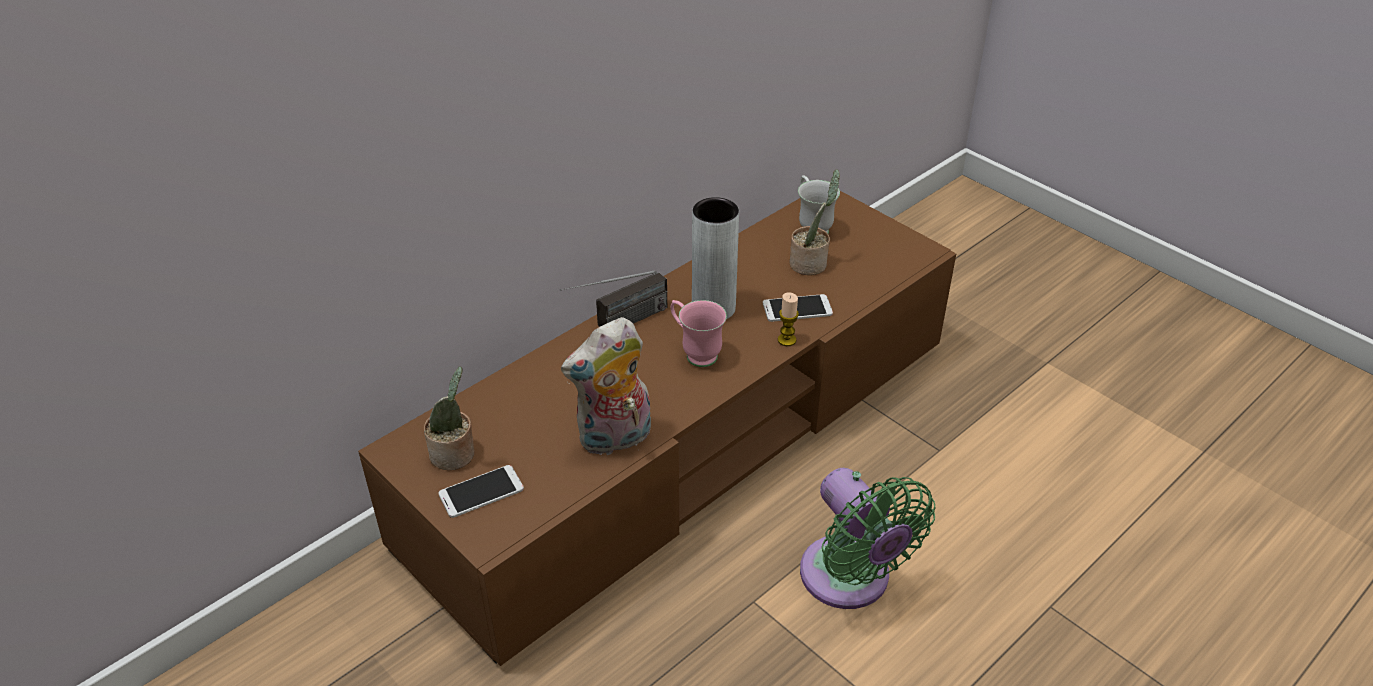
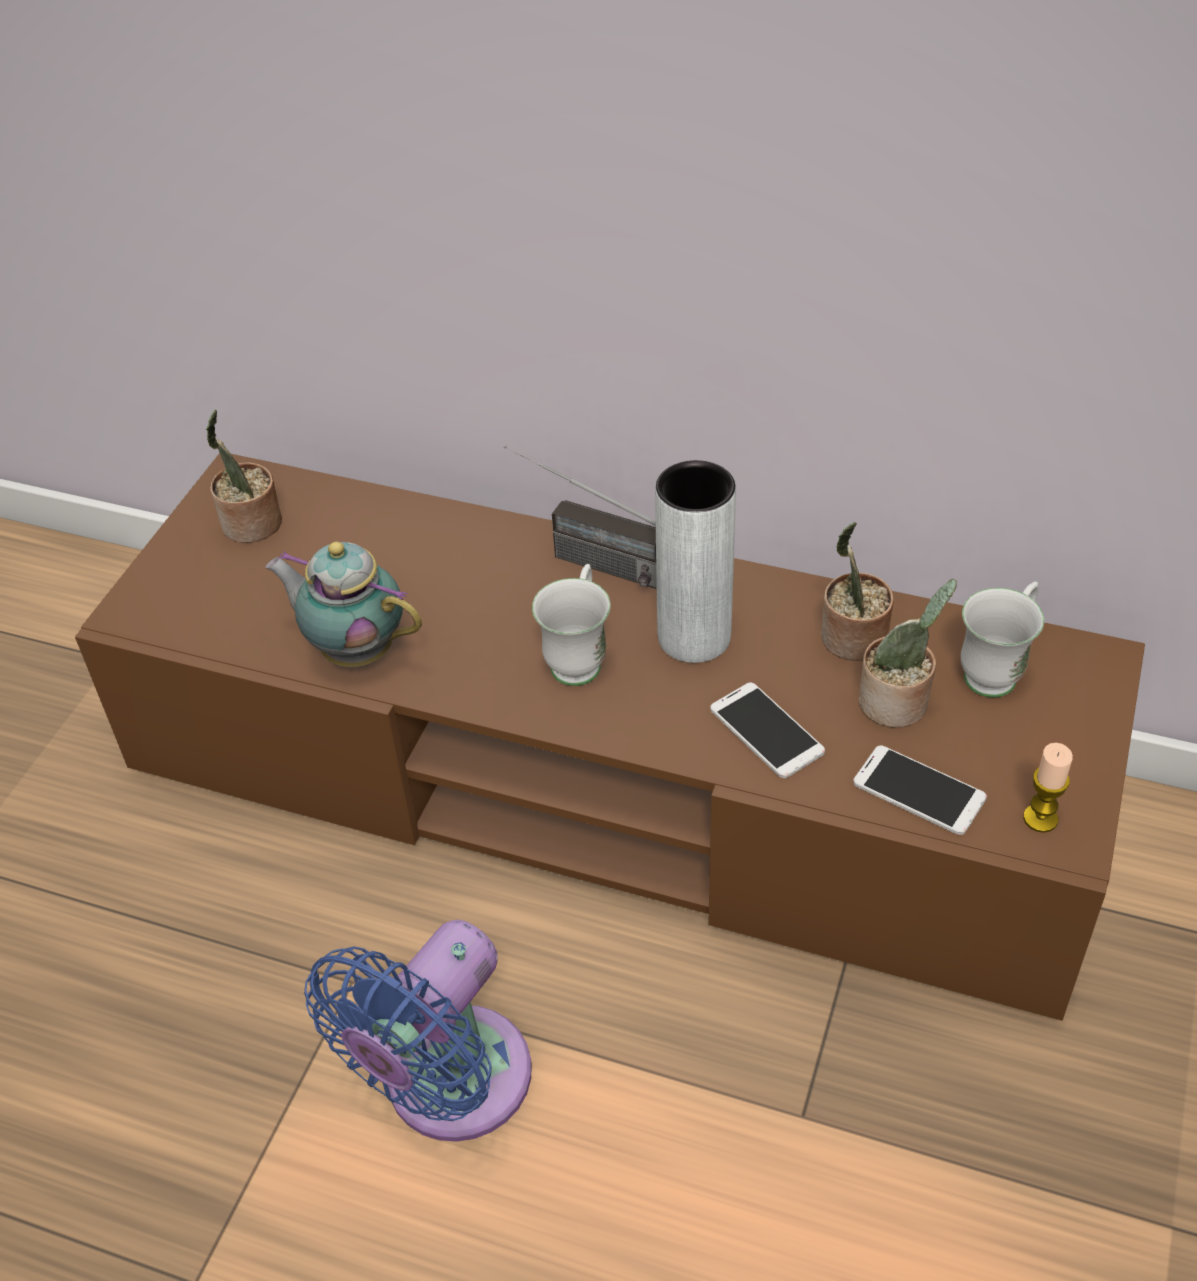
camera: 65 degrees right, 5 degrees up
phone [438,465,524,518] -> phone moved to [853,745,987,835]
plush toy [561,317,651,457] -> teapot [265,542,422,667]
pink mug [671,300,727,367] -> white mug [532,564,611,686]
candle [778,292,799,346] -> candle moved to [1023,743,1073,833]
green fan [800,468,935,609] -> blue fan [304,920,531,1142]
none -> potted plant [821,522,894,661]

